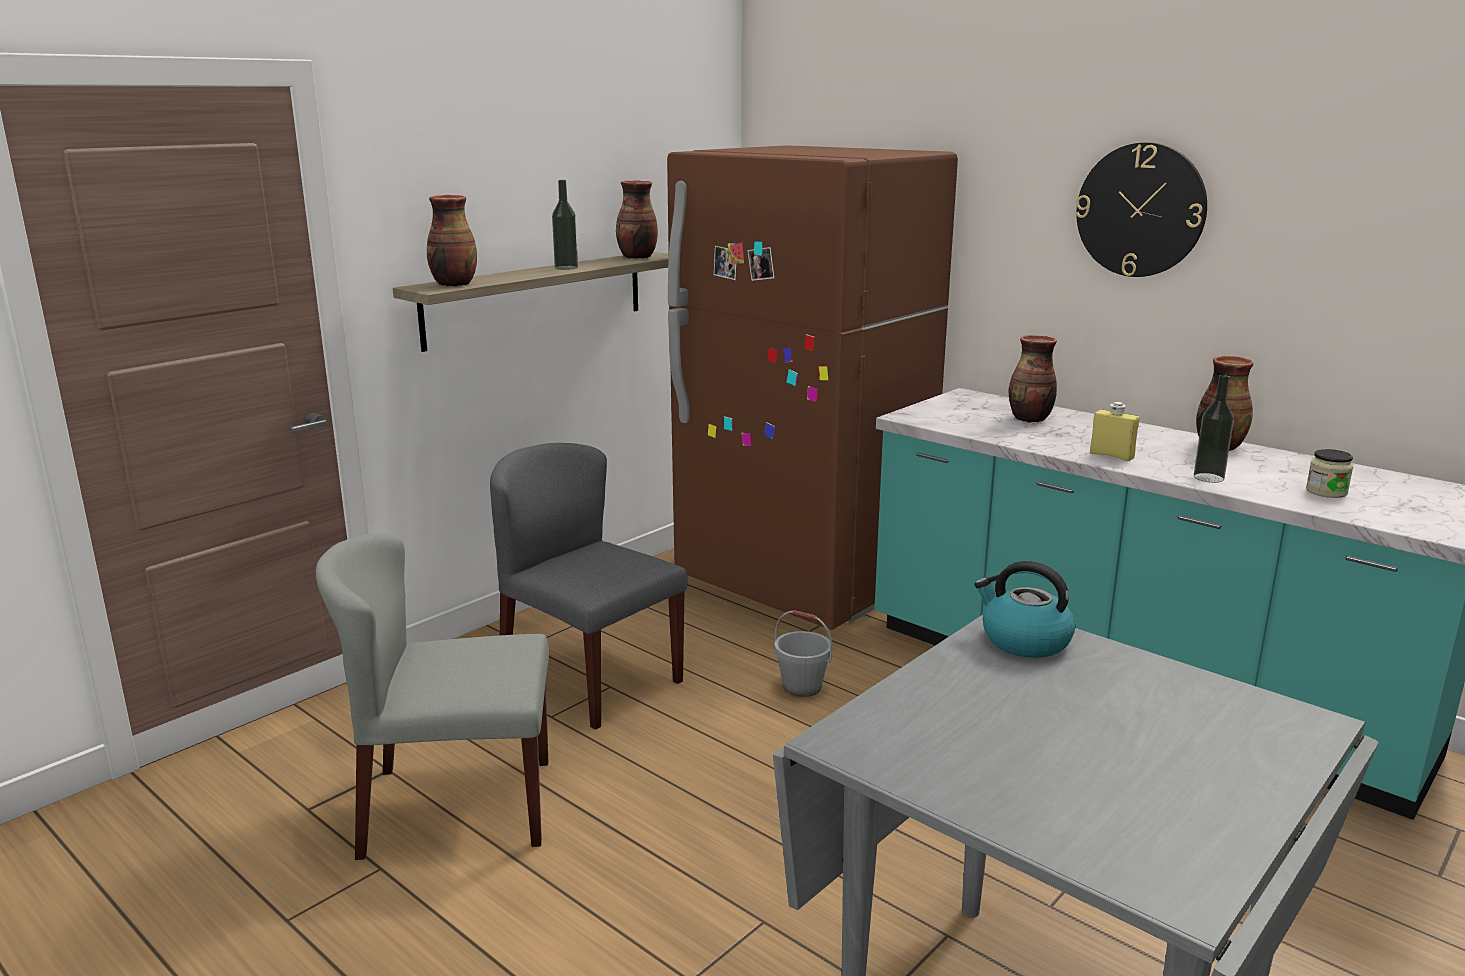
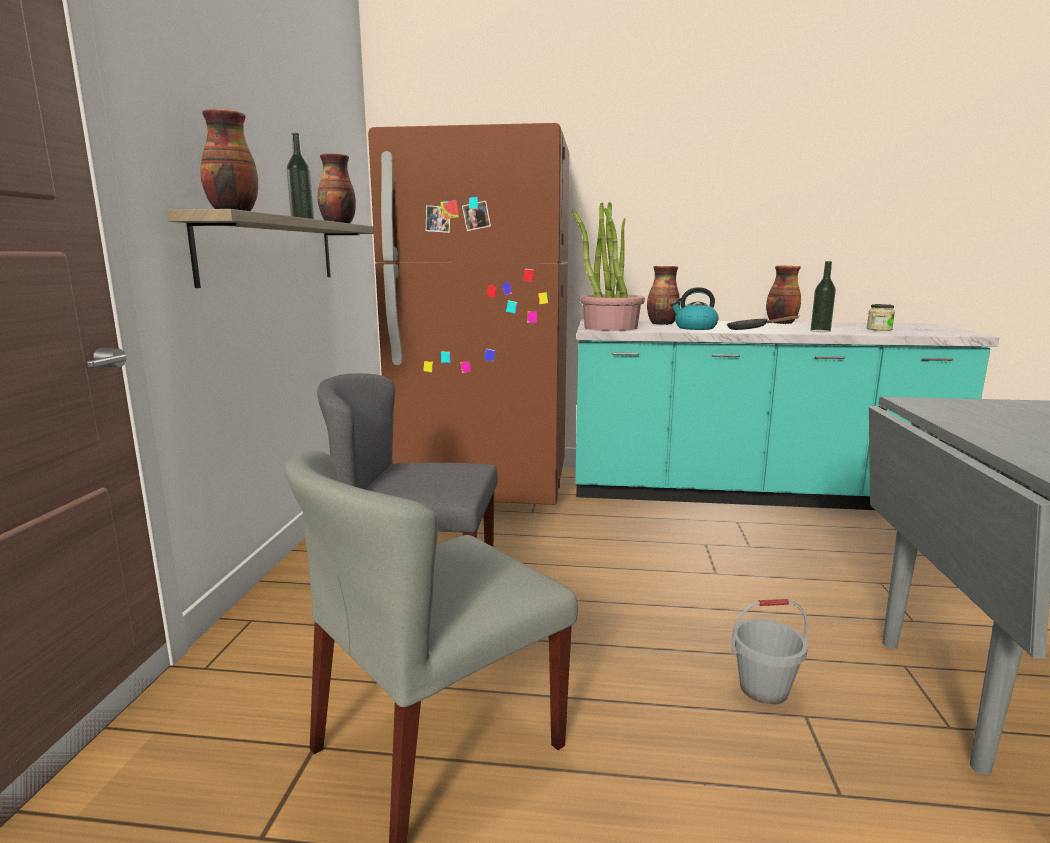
camera: 35 degrees left, 5 degrees down
grey bucket [774,610,832,697] -> grey bucket moved to [732,599,808,705]
kettle [974,561,1075,658] -> kettle moved to [670,287,719,330]
wall clock [1075,142,1207,277] -> none
yellow bottle [1090,402,1139,461] -> black frying pan [727,315,799,330]
none -> potted plant [572,202,645,331]

